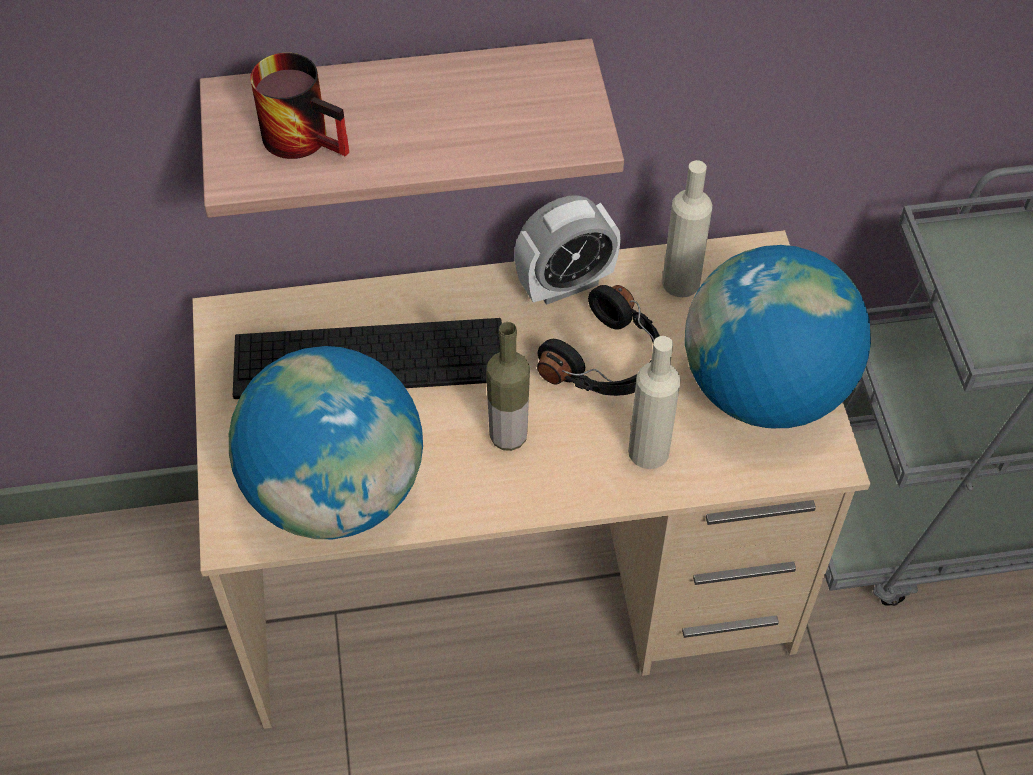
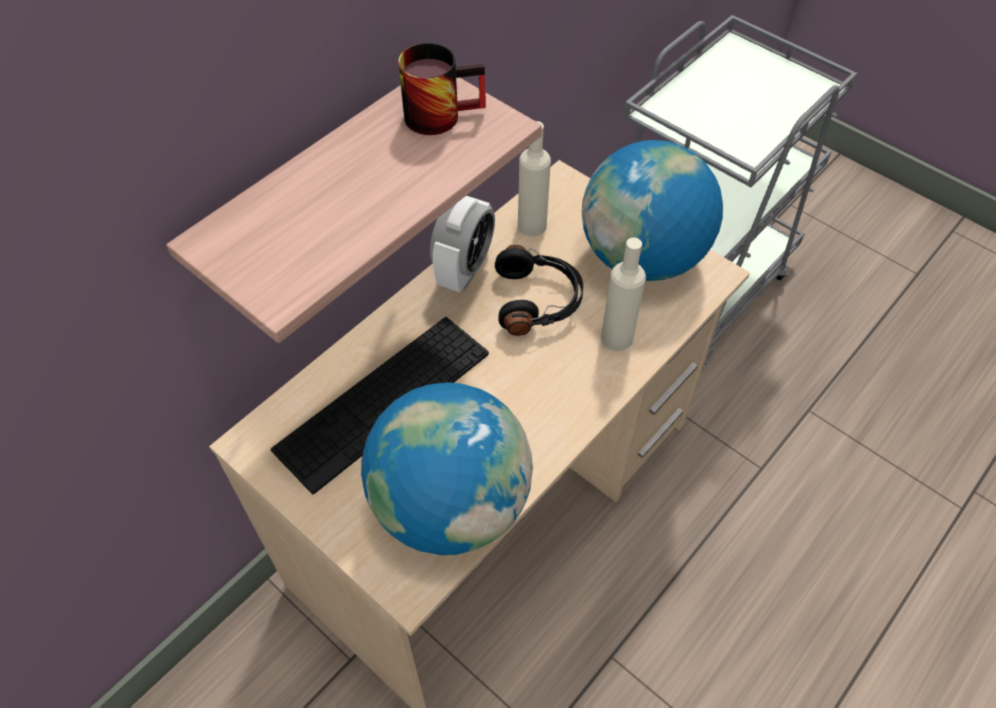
camera: 40 degrees left, 0 degrees up
mug [250,53,349,159] -> mug moved to [398,43,486,135]
bottle [486,322,530,451] -> none

